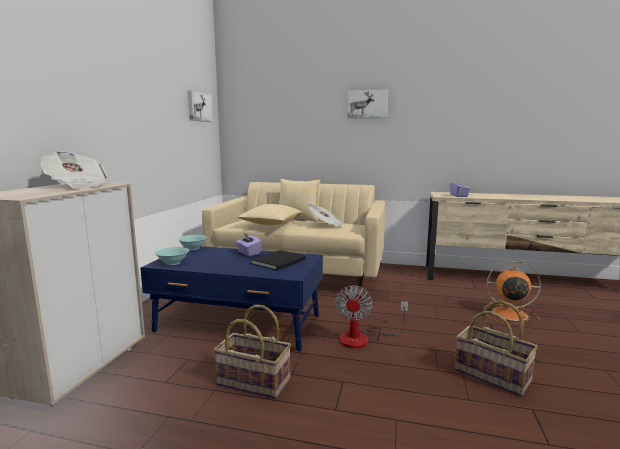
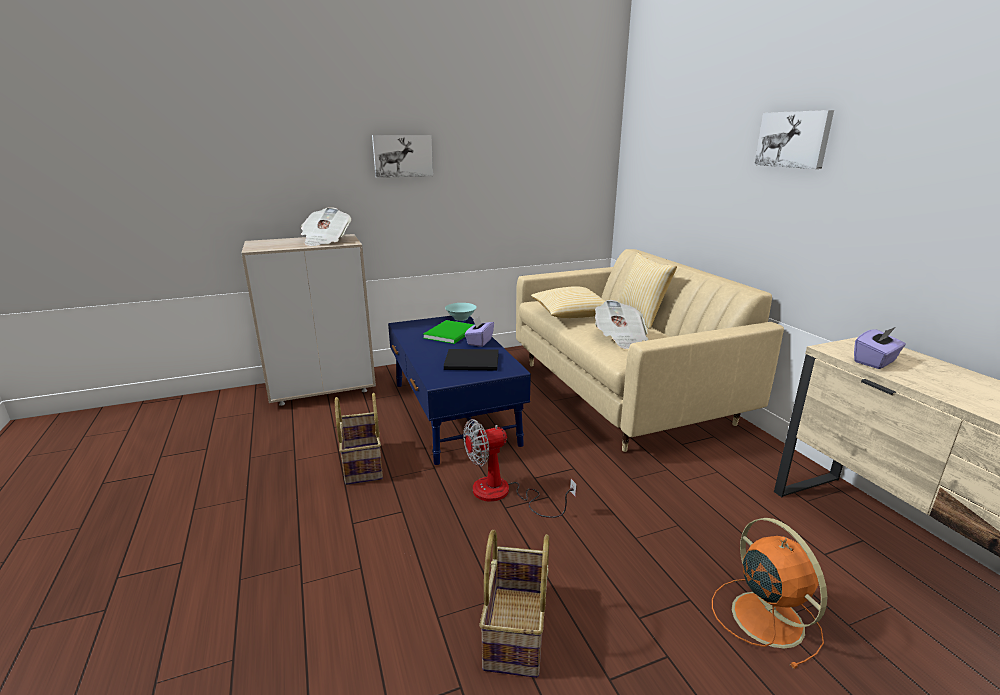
camera: 55 degrees right, 10 degrees up
turquoise bowl [155,247,189,265] -> none
picture [188,91,213,122] -> picture moved to [372,135,433,178]
none -> green book [423,320,475,344]

